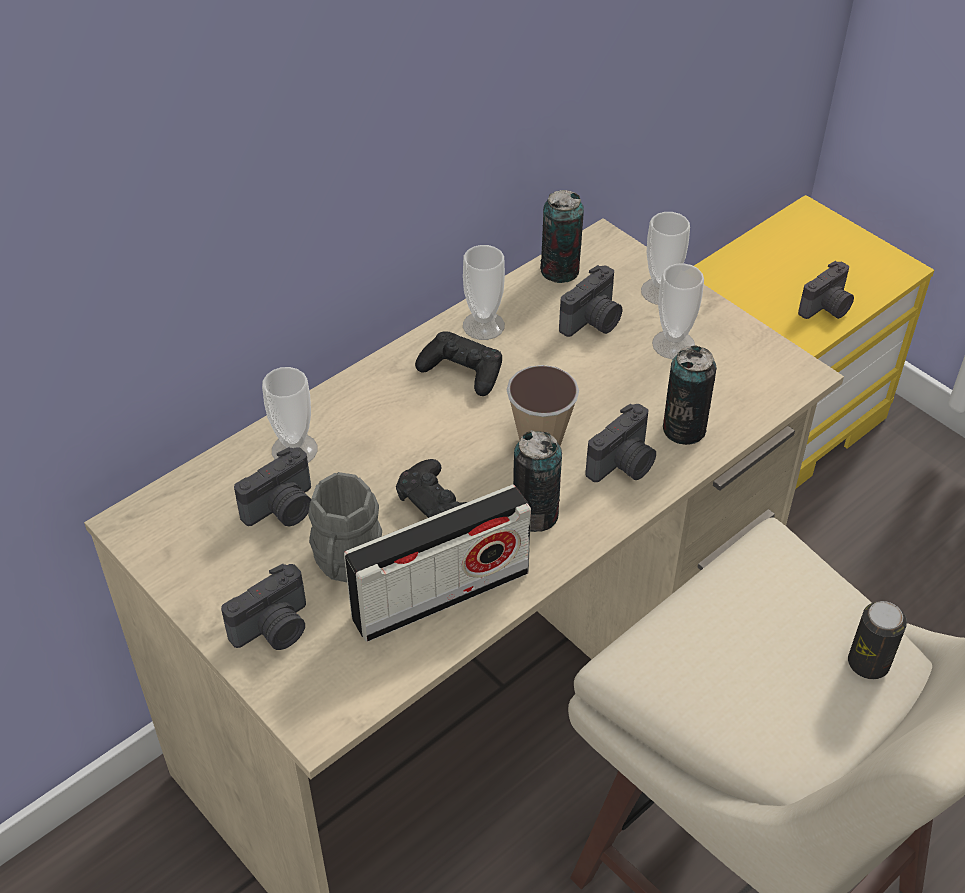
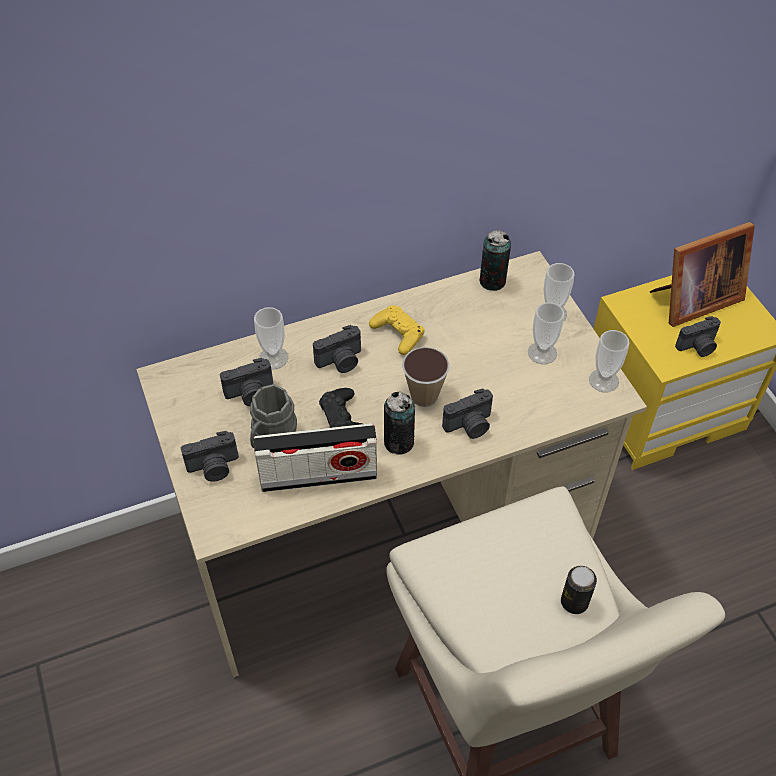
camera: 20 degrees right, 5 degrees up
black game controller [415,331,502,396] -> yellow game controller [369,305,425,355]
cup [463,245,505,340] -> cup moved to [589,330,629,392]
camera [559,265,622,337] -> camera moved to [313,325,361,373]
can [663,346,717,445] -> none
none -> picture frame [650,222,755,327]

